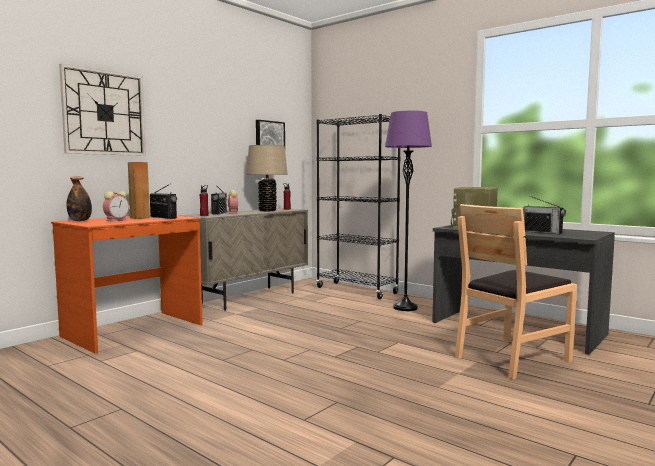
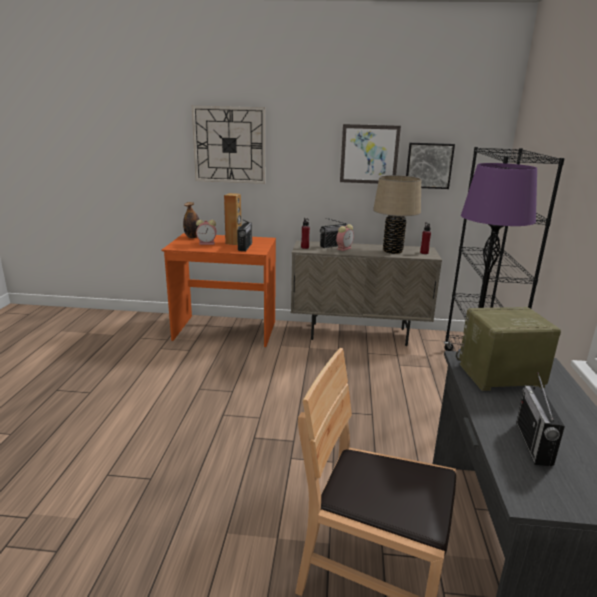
camera: 55 degrees right, 15 degrees up
none -> picture [340,124,401,184]

